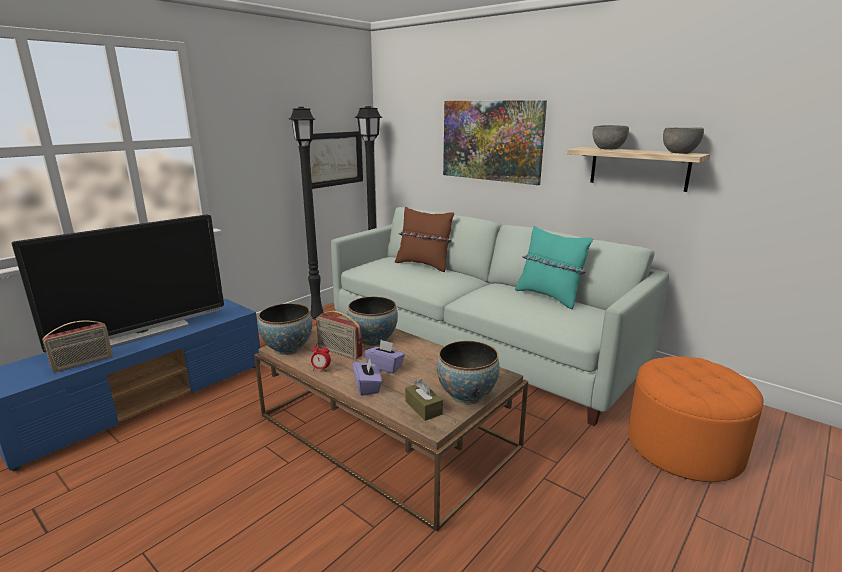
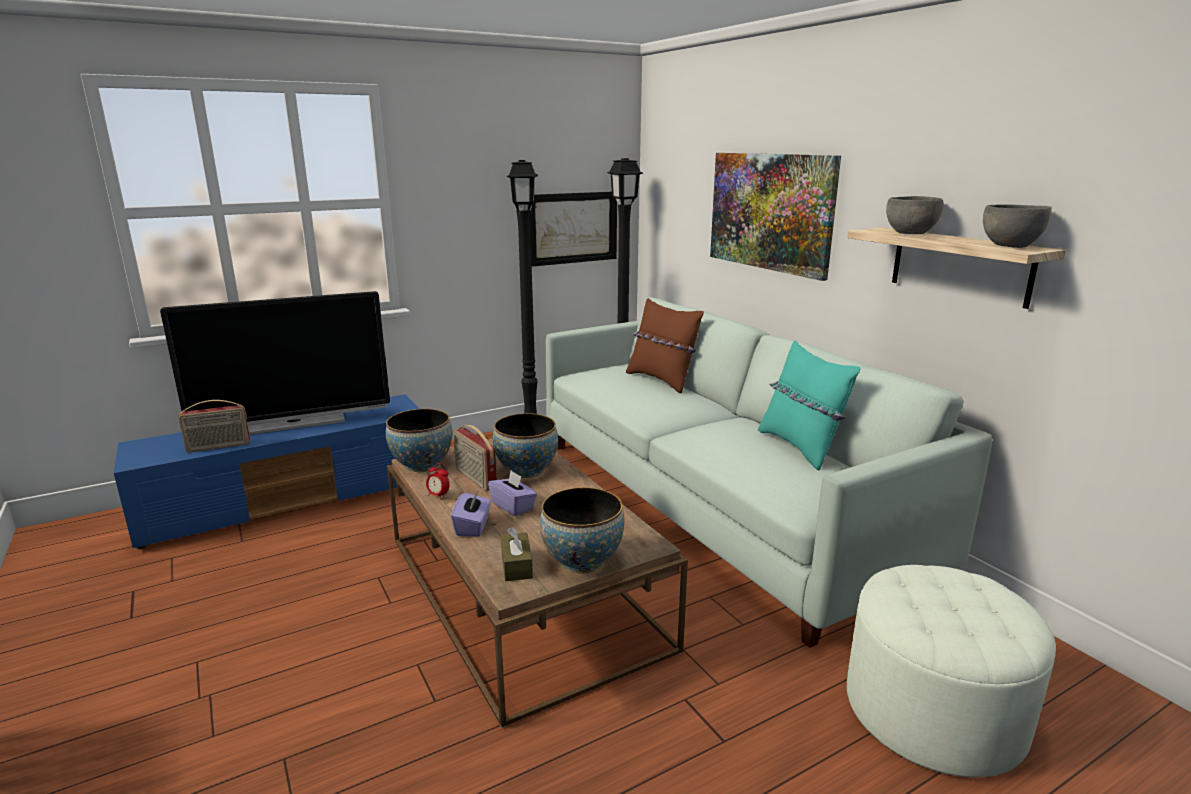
camera: 20 degrees right, 0 degrees up
orange ottoman [628,356,764,482] -> white ottoman [847,565,1056,777]

